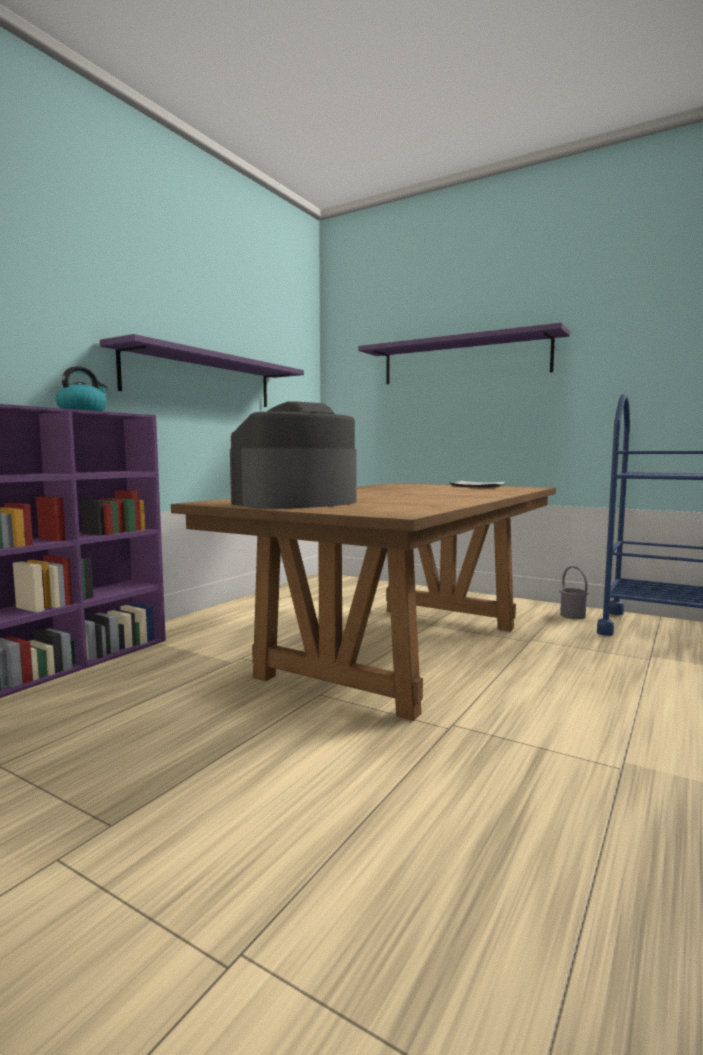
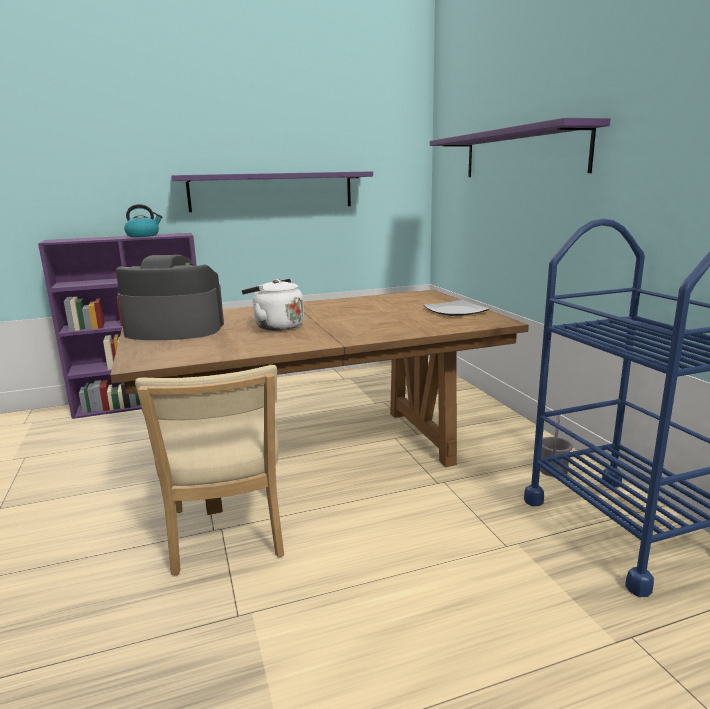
camera: 40 degrees right, 10 degrees up
none -> beige chair [135,365,284,575]
none -> white kettle [242,279,304,331]

